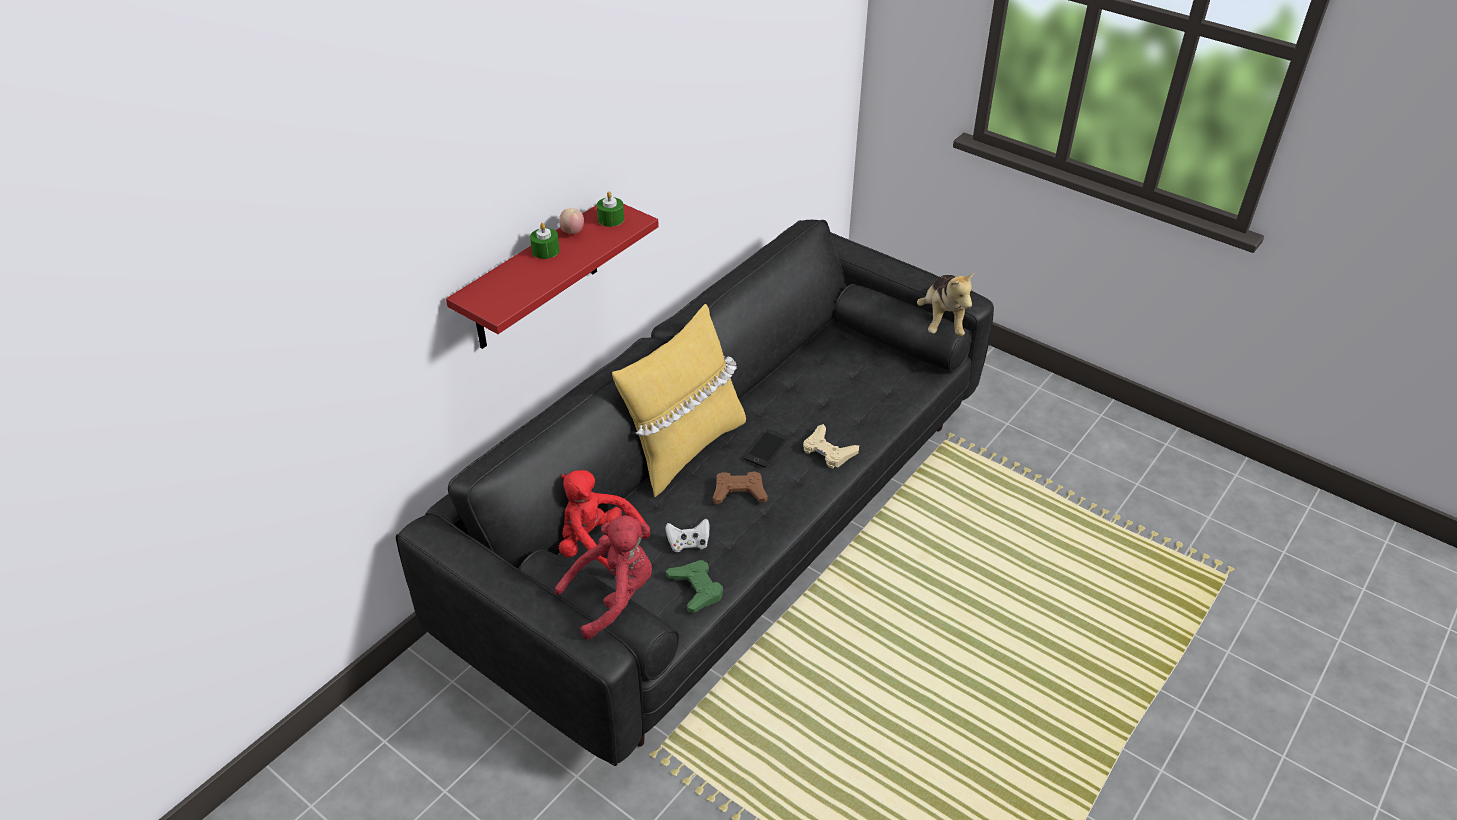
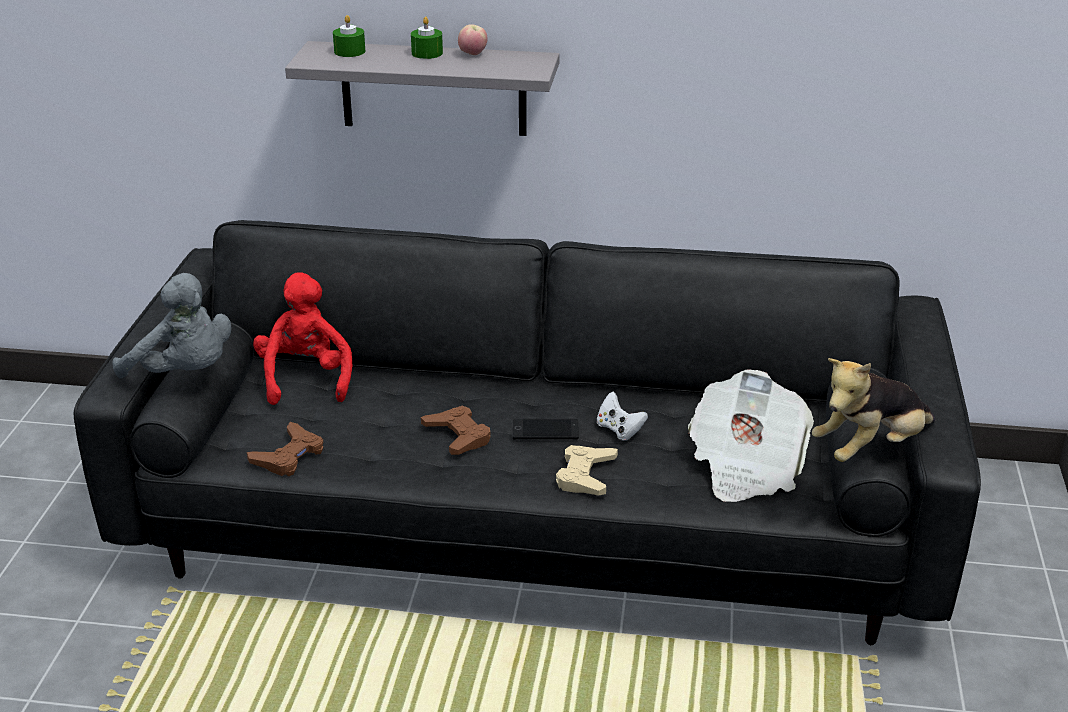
camera: 60 degrees right, 10 degrees down
red shelf [446,204,659,349] -> grey shelf [285,41,560,136]
red plush toy [555,515,652,639] -> grey plush toy [112,273,231,379]
green candle [597,192,624,227] -> green candle moved to [333,15,365,57]
yellow pillow [612,304,746,497] -> none
white game controller [666,519,709,552] -> white game controller moved to [597,392,648,441]
green game controller [666,560,723,613] -> brown game controller [247,422,324,476]
none -> newspaper [688,369,814,502]

